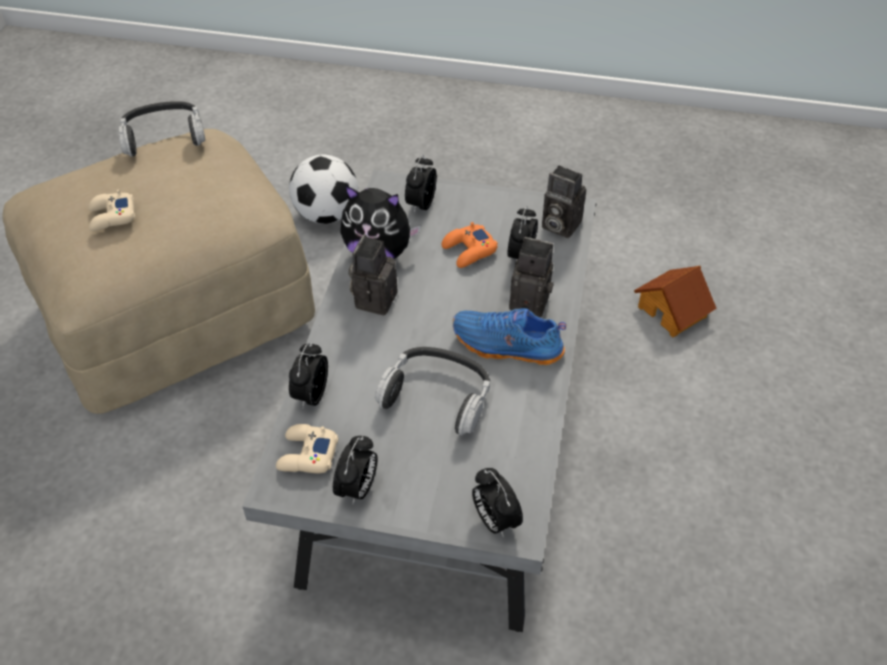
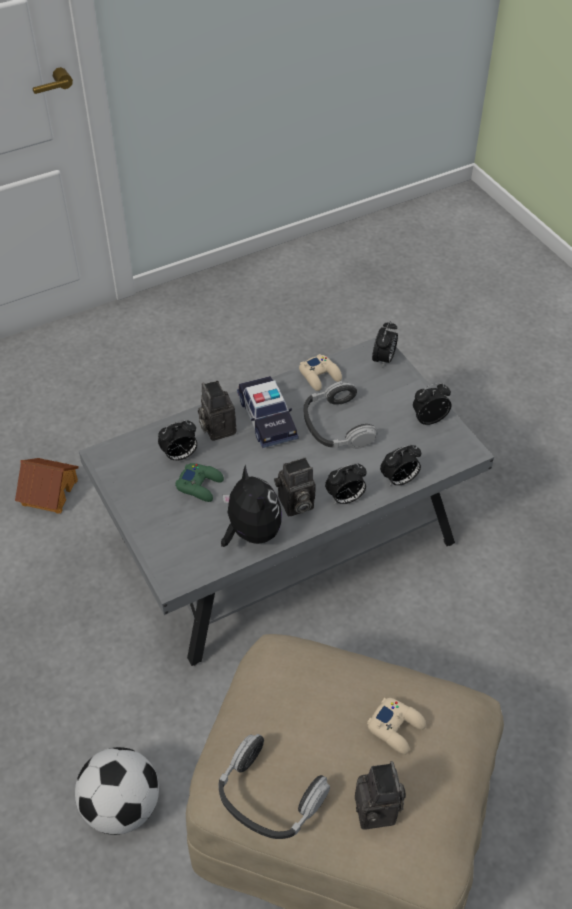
camera: 130 degrees left, 0 degrees up
beige game controller [276,424,338,473] -> beige game controller moved to [299,354,342,391]
alarm clock [405,155,437,214] -> alarm clock moved to [325,463,367,504]
orange game controller [442,222,498,268] -> green game controller [175,463,224,502]
blue shoe [453,308,566,365] -> toy car [237,376,298,448]
camera [542,165,586,238] -> camera moved to [355,761,406,830]

